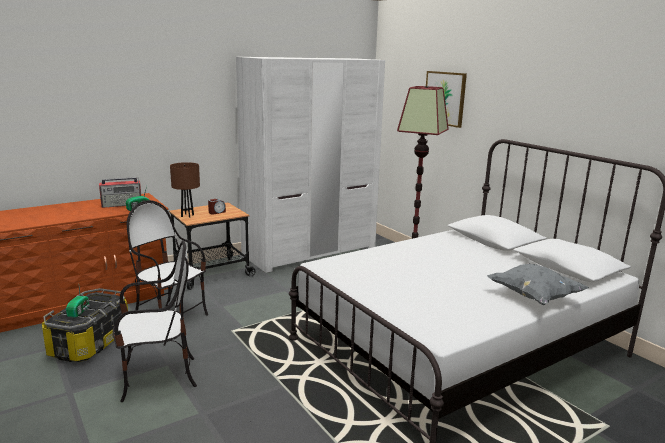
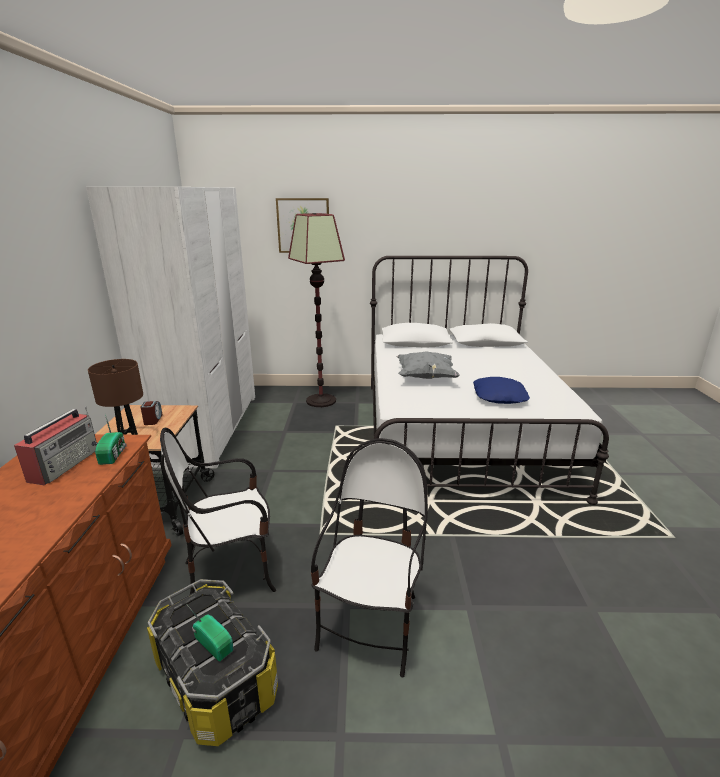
camera: 55 degrees left, 5 degrees up
grey pillow [487,263,589,305] -> grey pillow moved to [396,351,460,379]
none -> blue pillow [473,377,530,404]

